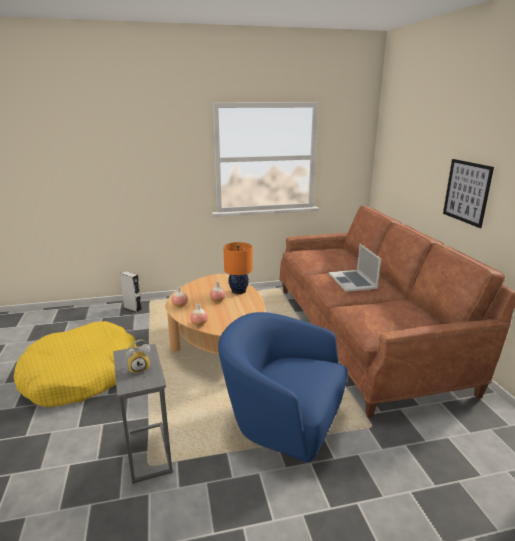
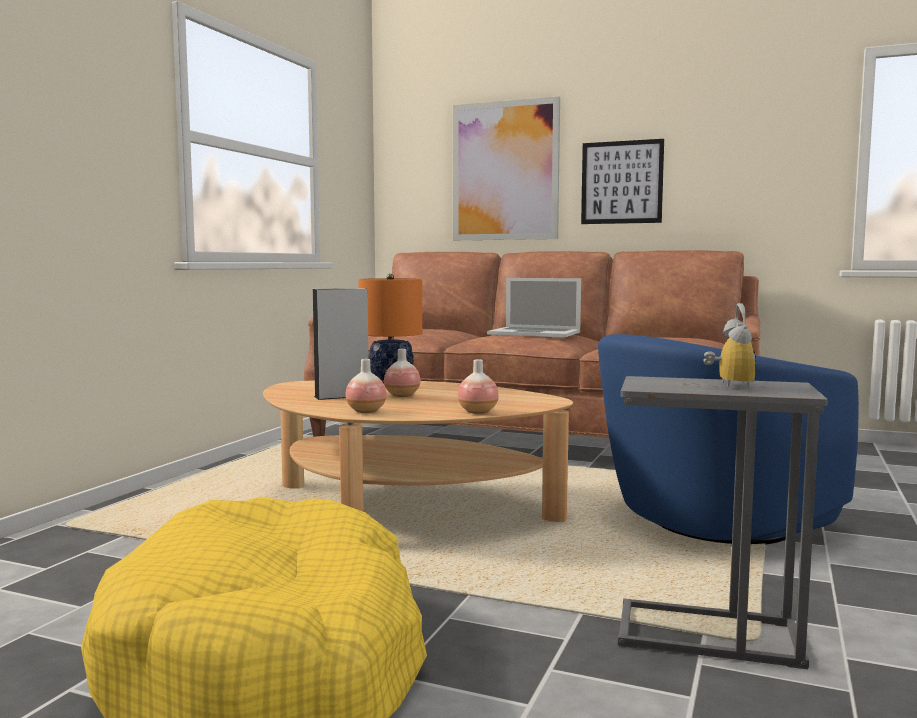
camera: 55 degrees left, 15 degrees down
grey speaker [120,271,142,312] -> grey speaker moved to [313,288,369,400]
none -> picture [453,97,560,240]

